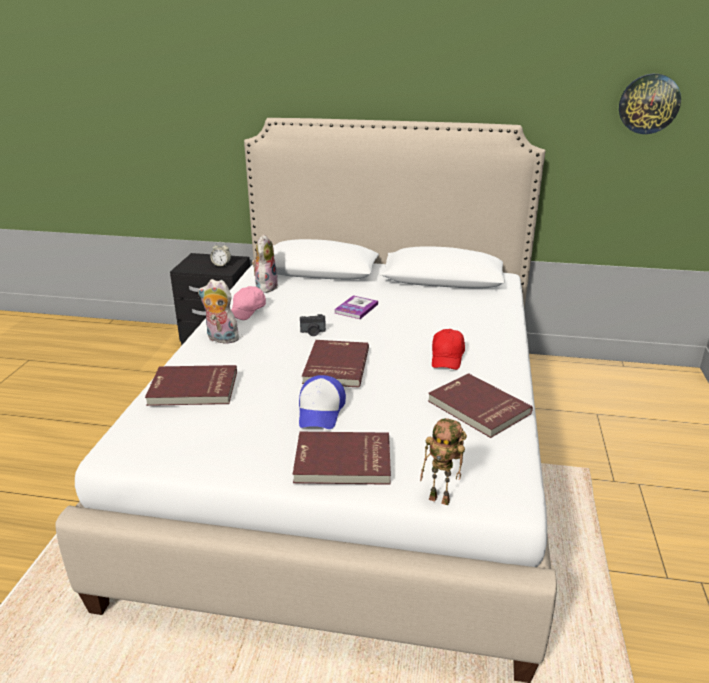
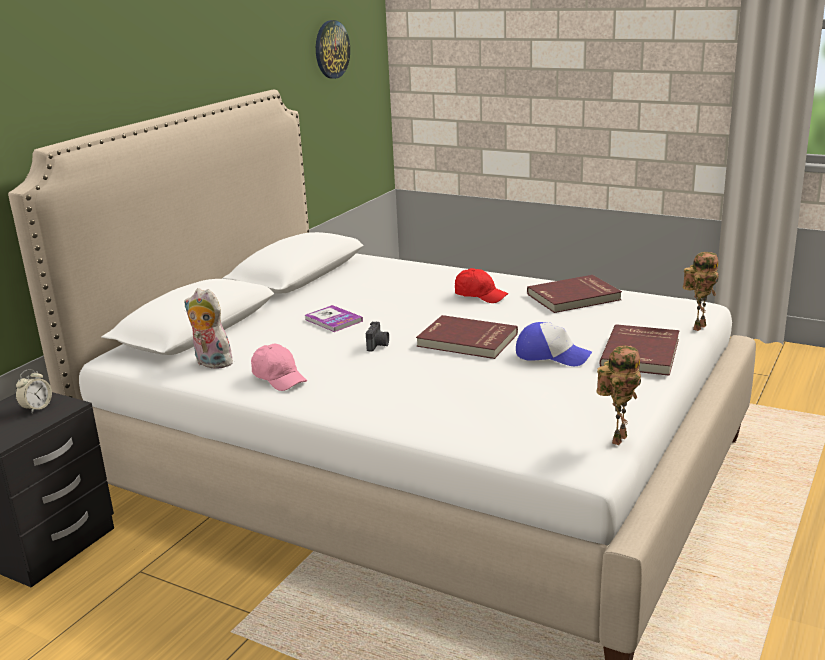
camera: 70 degrees left, 5 degrees down
red book [145,365,237,406] -> none
plush toy [198,279,241,344] -> none
none -> toy robot [597,345,641,445]

